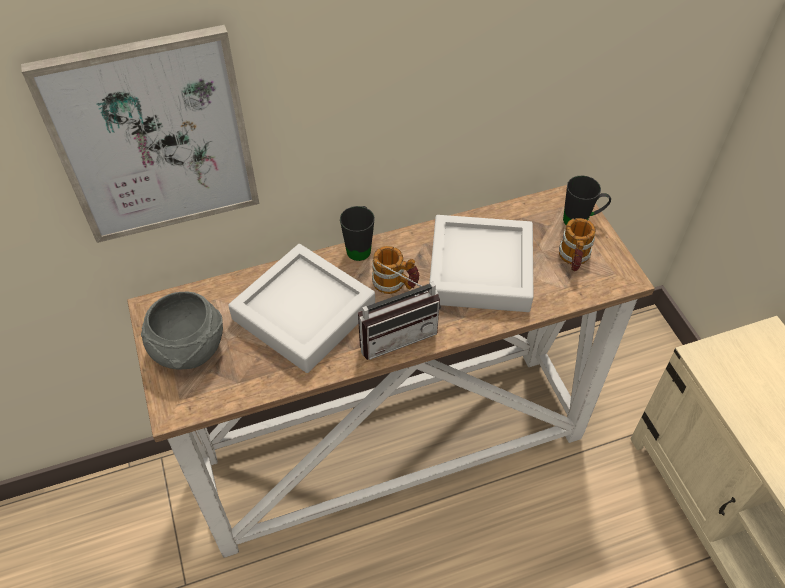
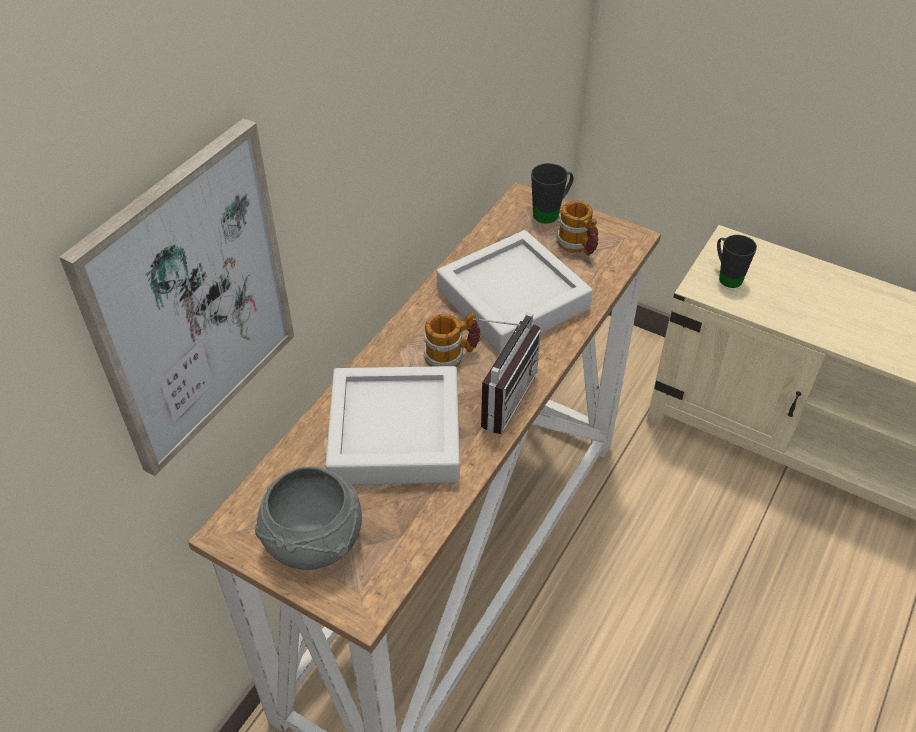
camera: 40 degrees left, 5 degrees down
black mug [340,206,375,261] -> black mug moved to [717,235,757,288]

